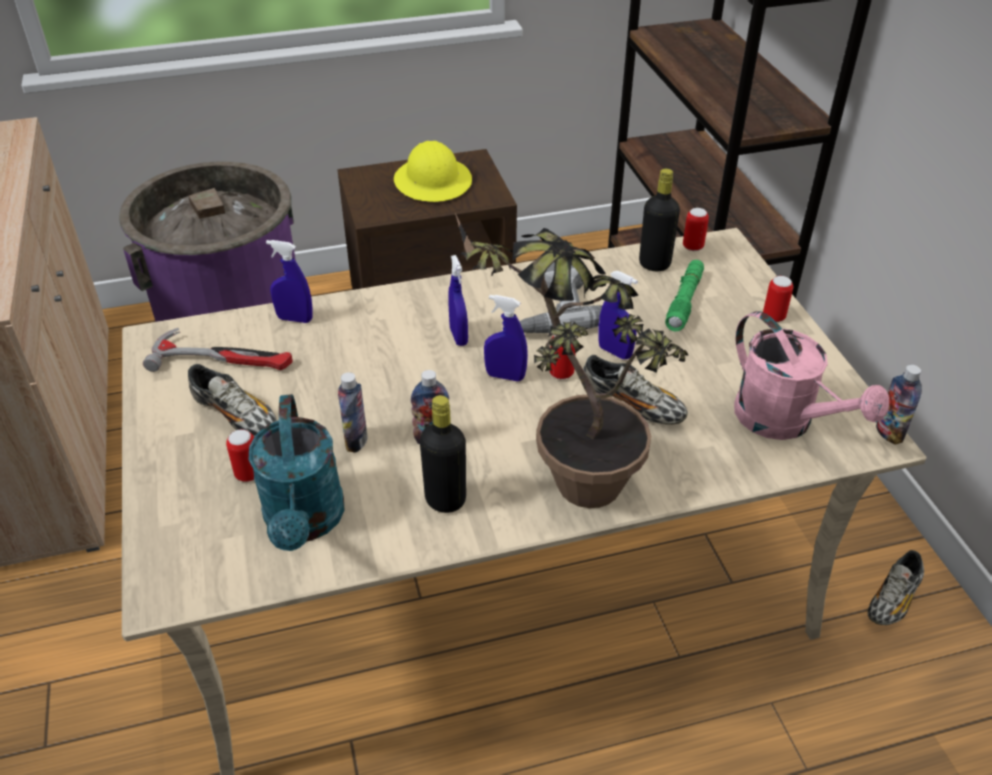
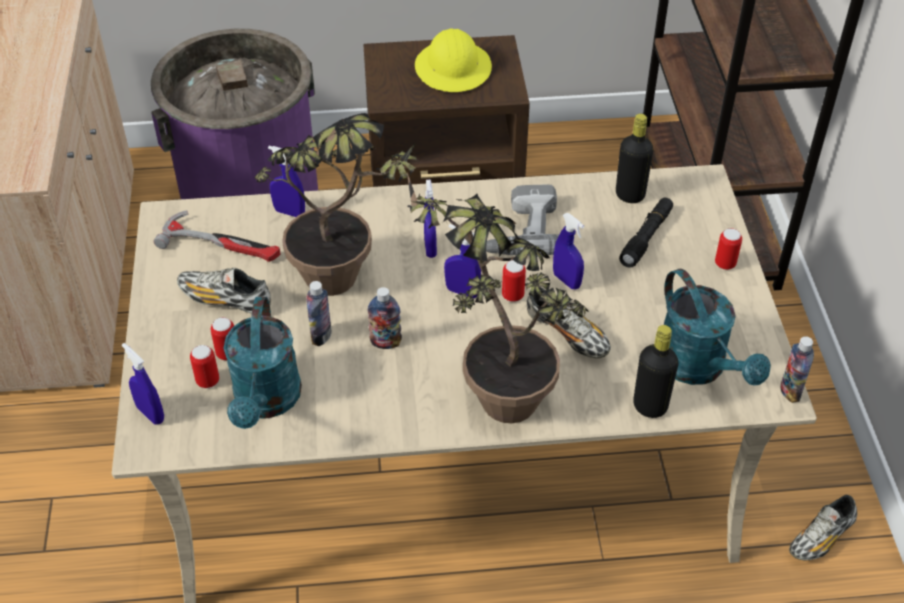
camera: 10 degrees right, 5 degrees up
shoe [188,364,277,437] -> shoe turned 150 degrees clockwise [177,268,271,314]
black bottle [420,395,466,513] -> black bottle moved to [633,325,678,418]
green flashlight [665,260,704,331] -> black flashlight [619,198,673,268]
can [683,208,709,251] -> can moved to [190,345,219,388]
pink watering can [734,311,889,440] -> turquoise watering can [664,269,771,386]
none -> blue spray bottle [122,343,164,425]
none -> potted plant [254,113,421,296]

